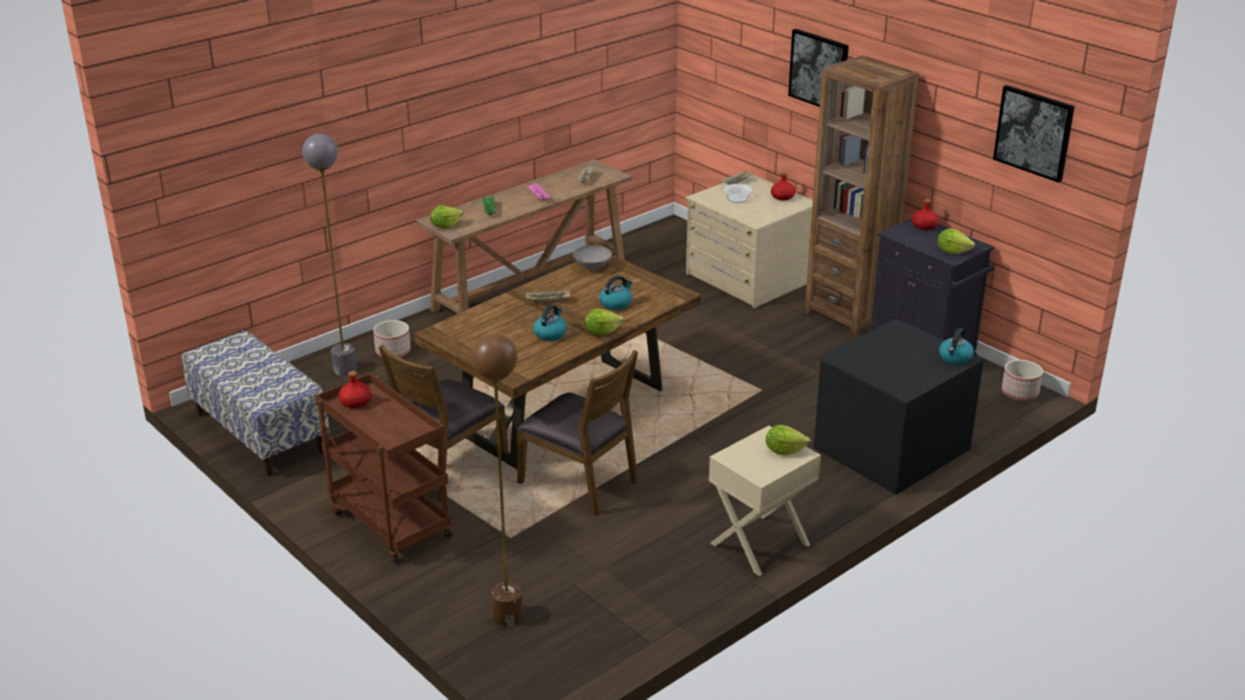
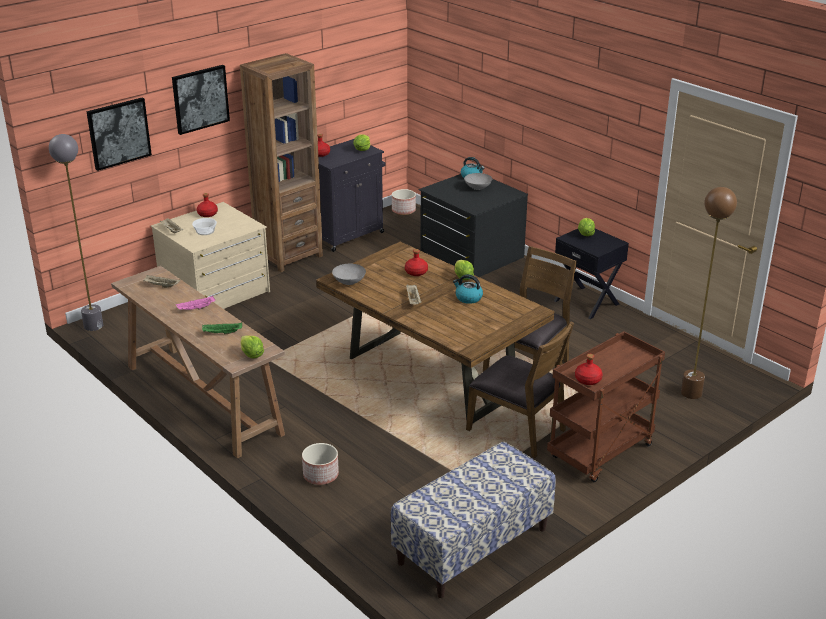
camera: 90 degrees left, 0 degrees up
grey floor lamp [302,134,357,376] -> grey floor lamp moved to [49,134,103,331]
kettle [600,275,632,310] -> red bottle [405,249,428,276]
beige nightstand [709,426,821,576] -> black nightstand [554,229,629,319]
picture [993,85,1075,183] -> picture moved to [86,97,152,171]
none -> grey bowl [464,173,492,190]

